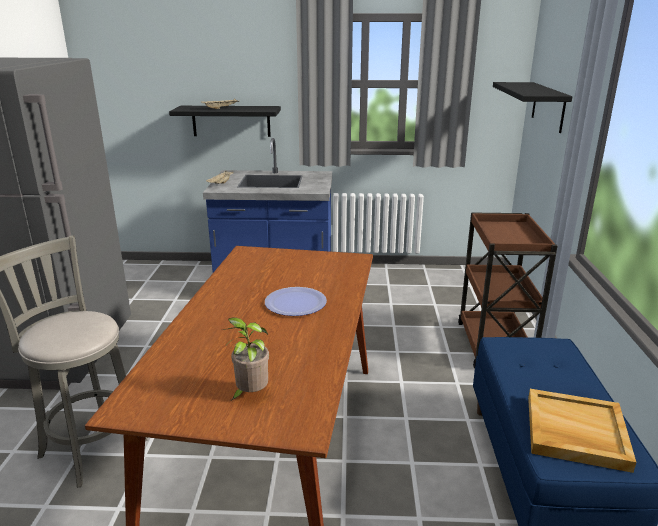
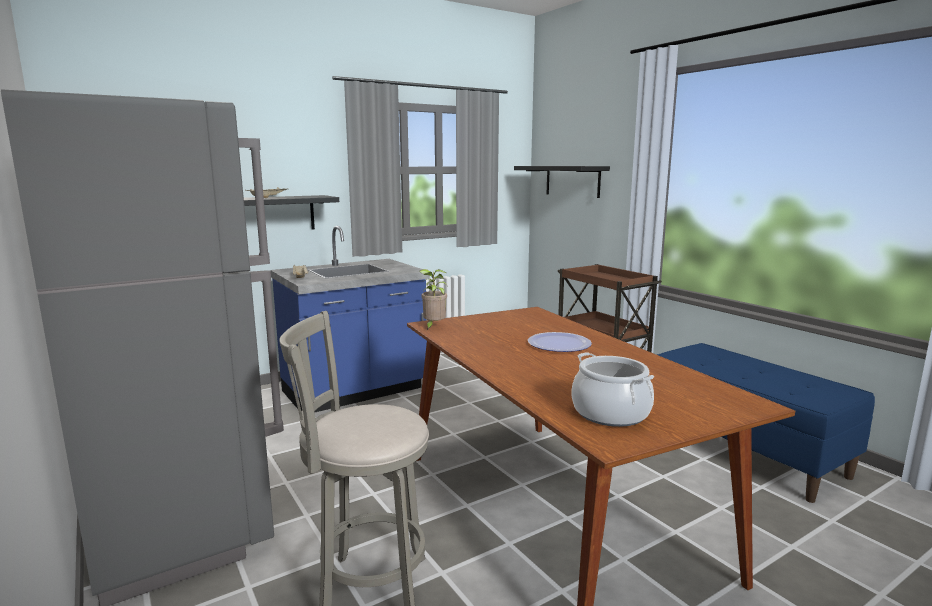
camera: 35 degrees left, 10 degrees down
potted plant [223,317,269,401] -> potted plant moved to [419,269,448,330]
beige tray [528,389,636,473] -> none
none -> cooking pot [571,352,654,427]

